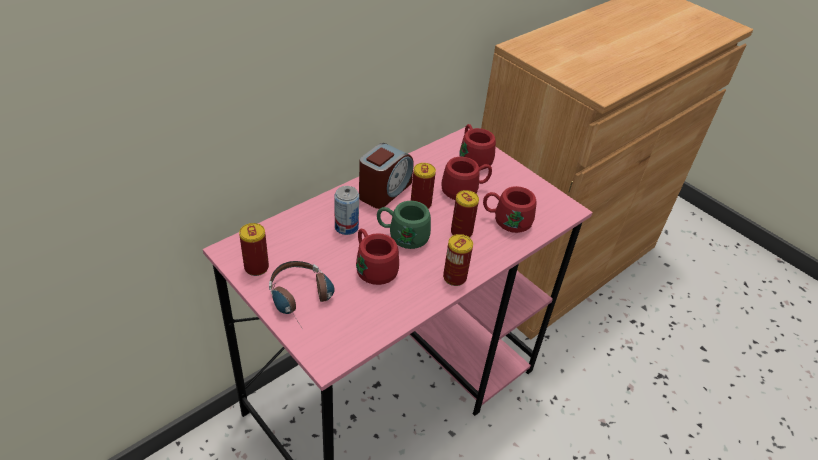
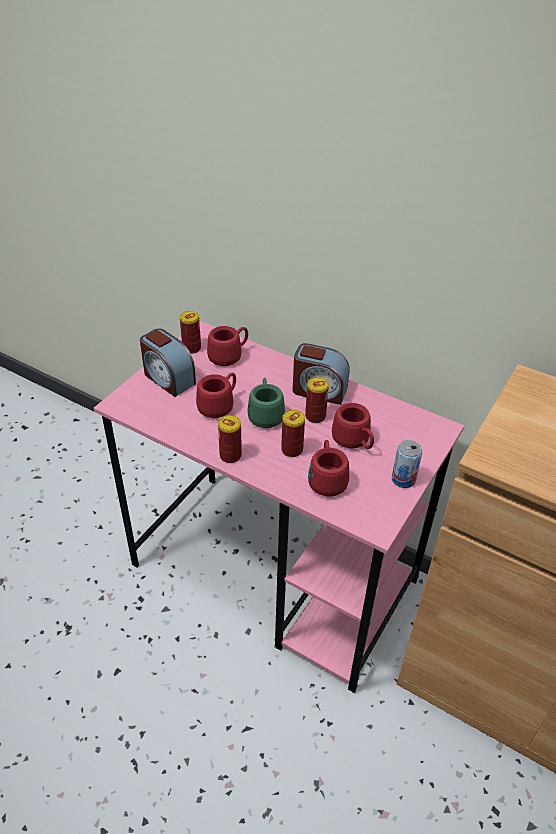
camera: 75 degrees right, 0 degrees up
headphones [269,261,335,328] -> alarm clock [140,328,196,397]
can [334,186,359,235] -> can moved to [392,440,422,488]
red mug [459,124,496,170] -> red mug moved to [207,326,248,366]

